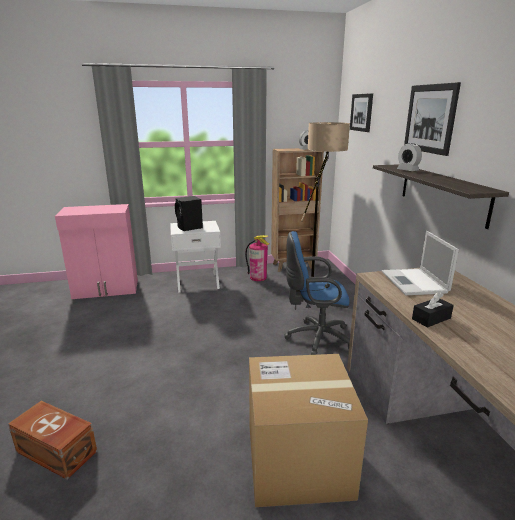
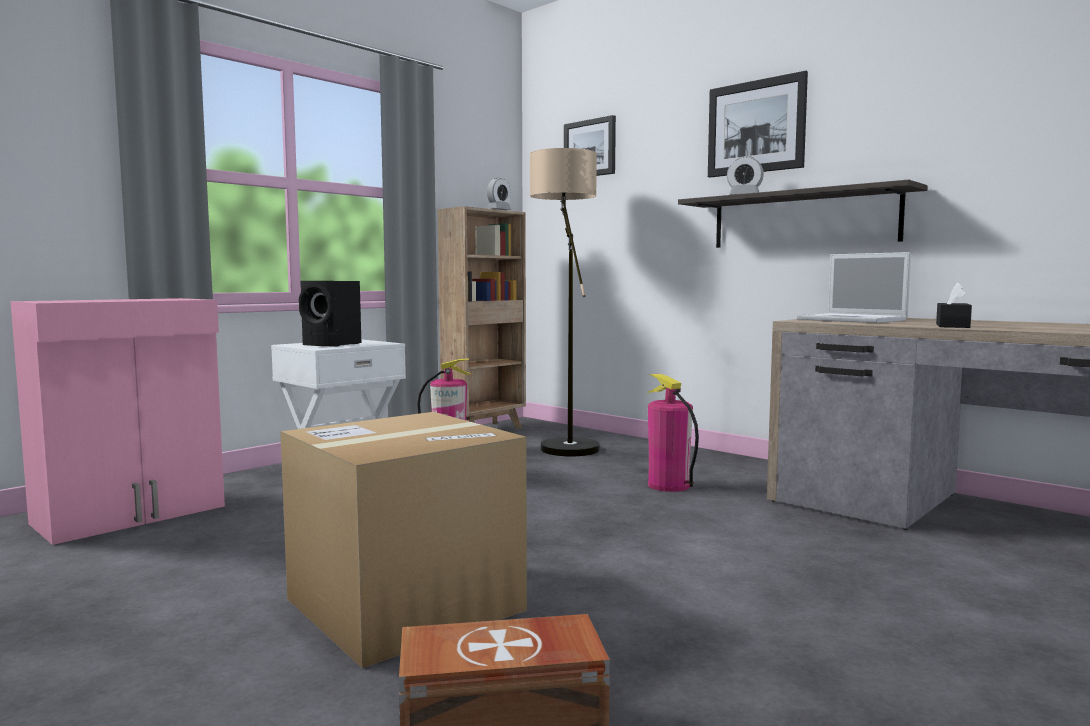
camera: 35 degrees left, 15 degrees down
cardboard box [249,354,368,507] -> cardboard box moved to [280,412,527,668]
blue office chair [284,231,350,355] -> fire extinguisher [648,374,699,492]

